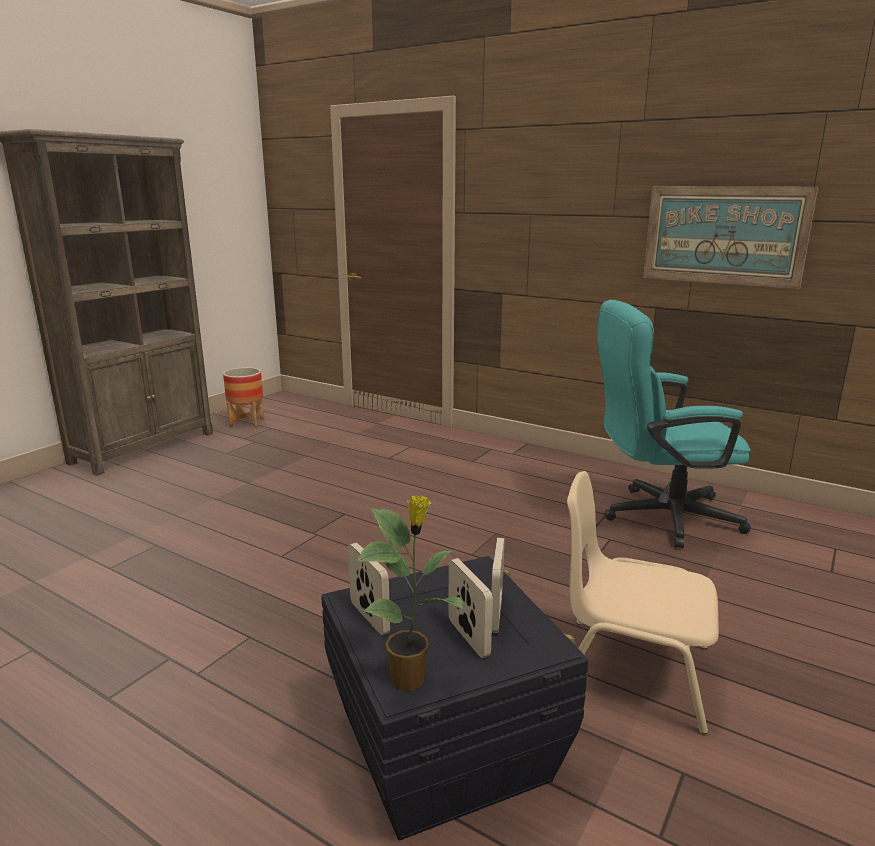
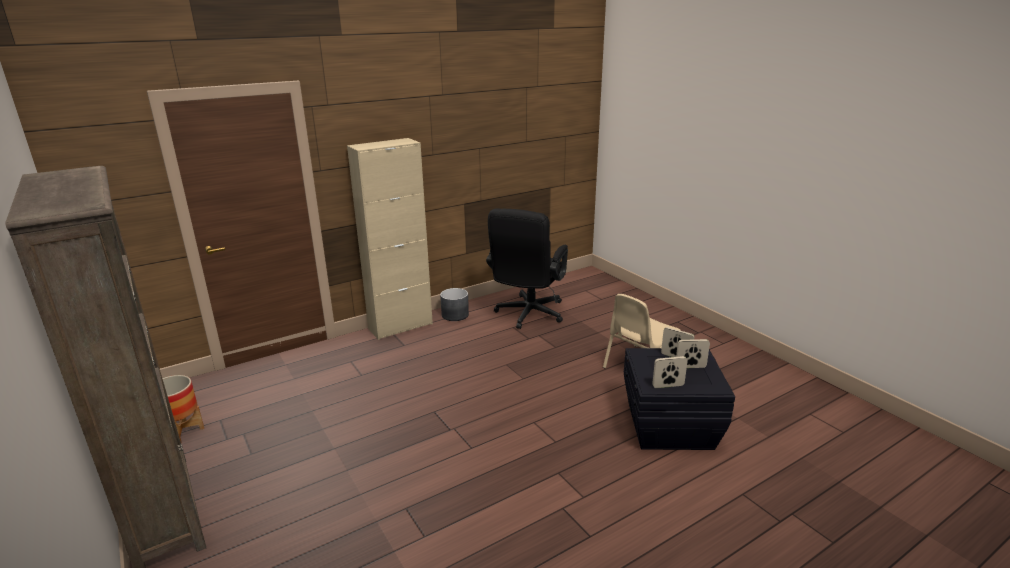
camera: 65 degrees left, 5 degrees up
potted plant [355,495,464,691] -> none
turquoise office chair [597,300,751,548] -> black office chair [486,208,568,329]
picture [643,186,818,289] -> none
none -> beige cabinet [347,138,433,340]
none -> grey planter [440,288,469,321]

